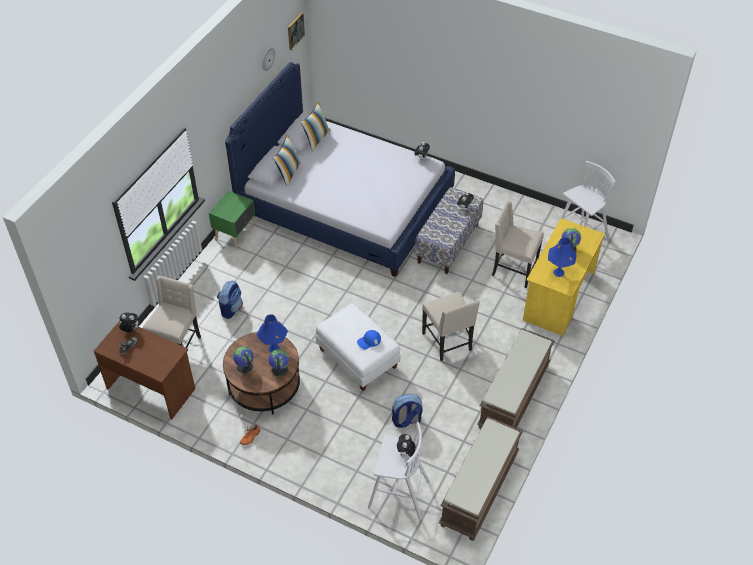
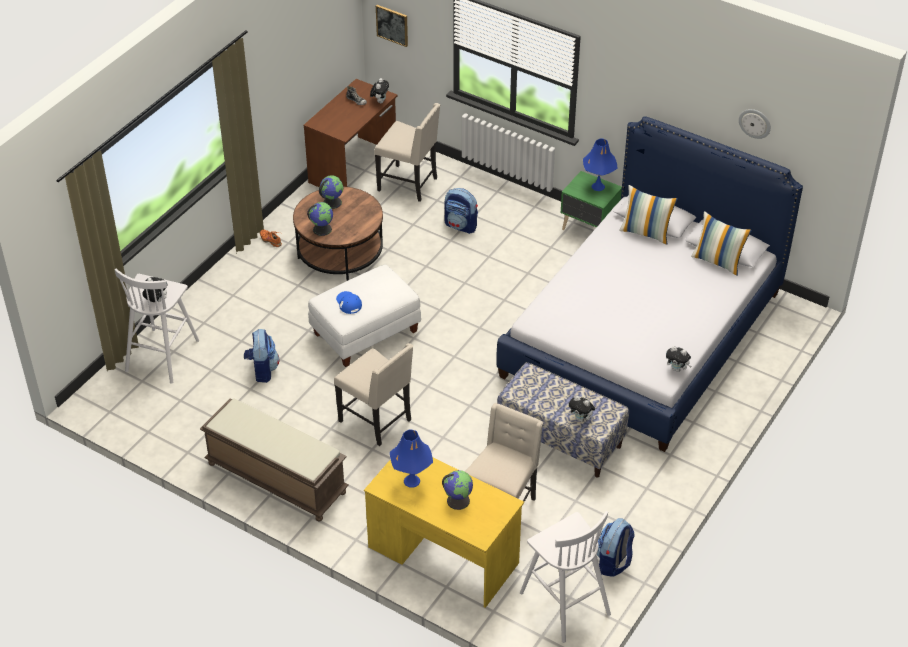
camera: 95 degrees right, 5 degrees down
blue table lamp [257,315,288,353] -> blue table lamp moved to [583,138,618,191]
picture [288,13,305,50] -> picture moved to [376,5,408,47]
beige chair [422,292,480,361] -> beige chair turned 120 degrees counterclockwise [334,343,413,446]
brown bench [439,416,523,541] -> none
none -> backpack [597,518,635,577]

